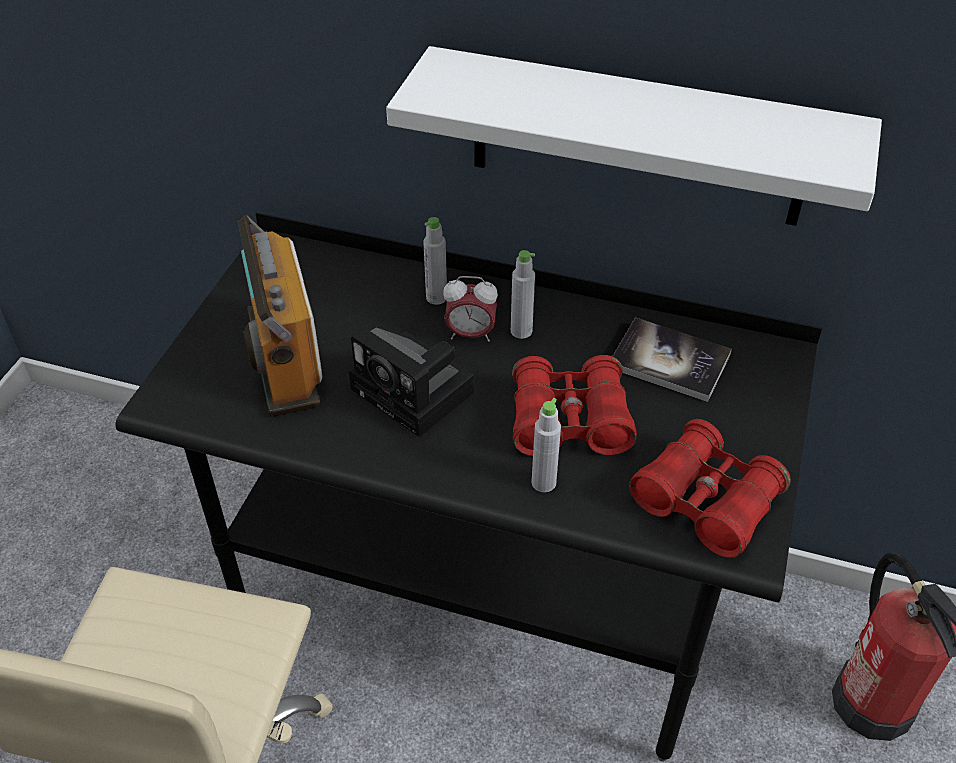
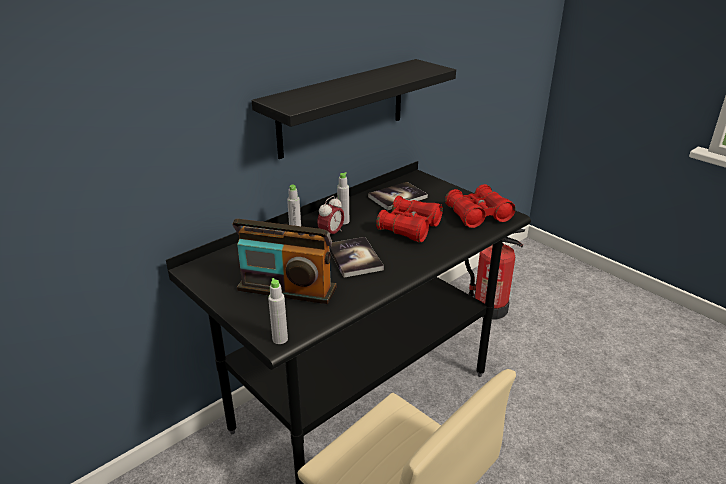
camera: 60 degrees left, 15 degrees down
camera [349,328,474,437] -> book [329,237,384,278]
white shelf [386,46,882,226] -> black shelf [252,59,456,159]
grey bottle [531,398,561,492] -> grey bottle moved to [268,278,288,344]

